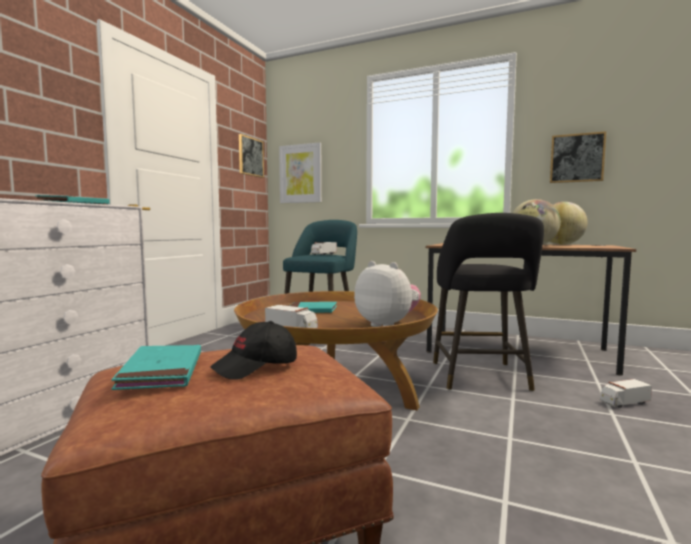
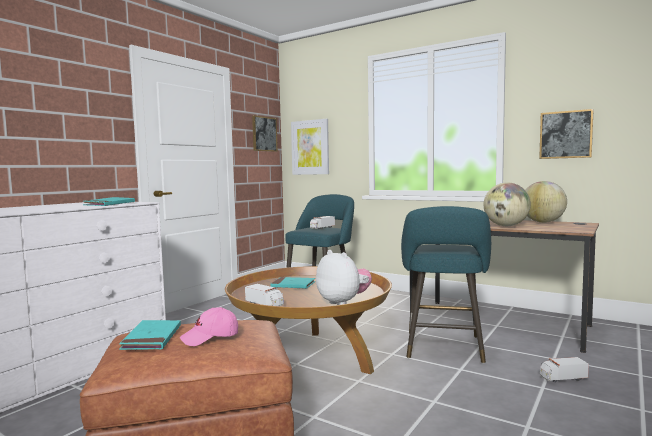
camera: 10 degrees right, 0 degrees up
black cap [210,321,297,379] -> pink cap [180,307,238,346]
black stool [433,213,544,392] -> turquoise stool [401,206,491,364]

